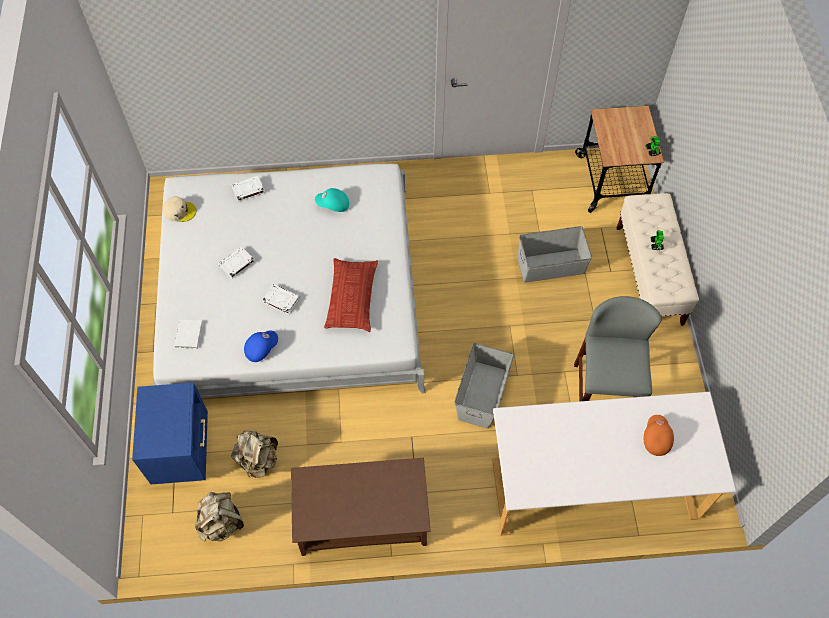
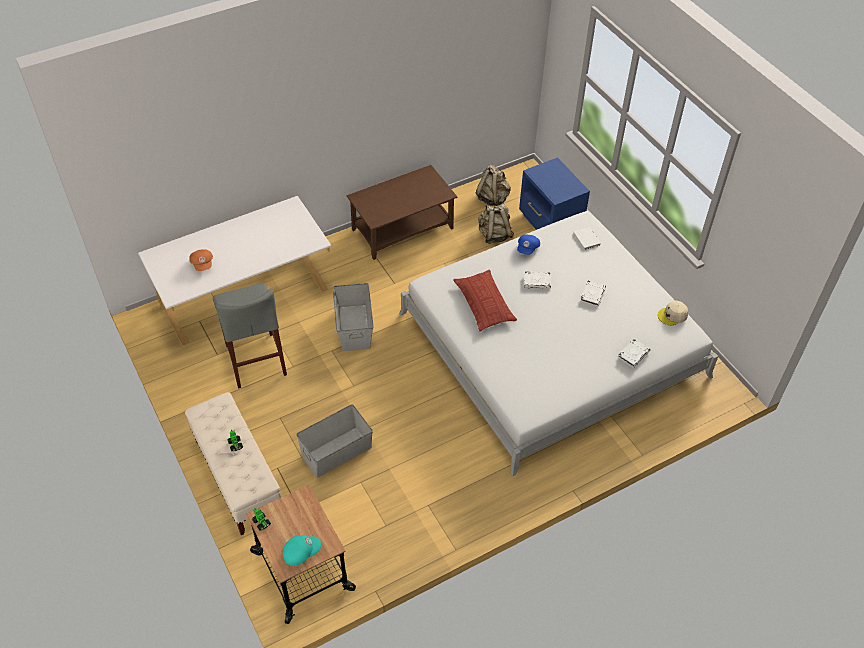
camera: 155 degrees right, 10 degrees down
turquoise cap [315,188,349,212] -> turquoise cap moved to [283,535,321,566]

